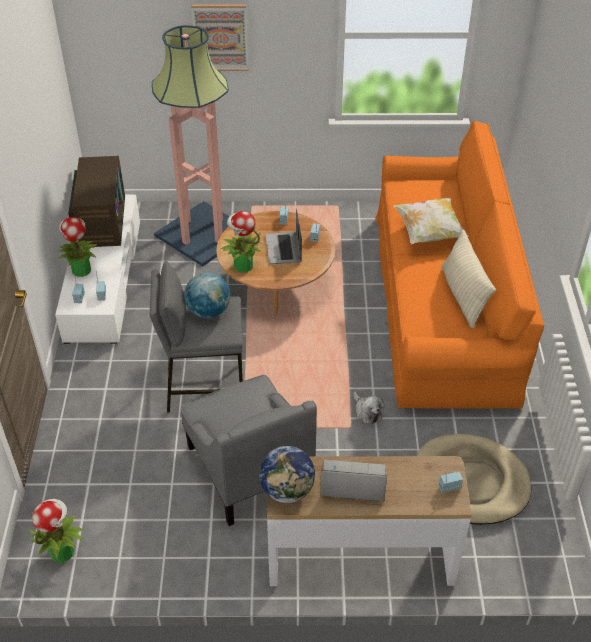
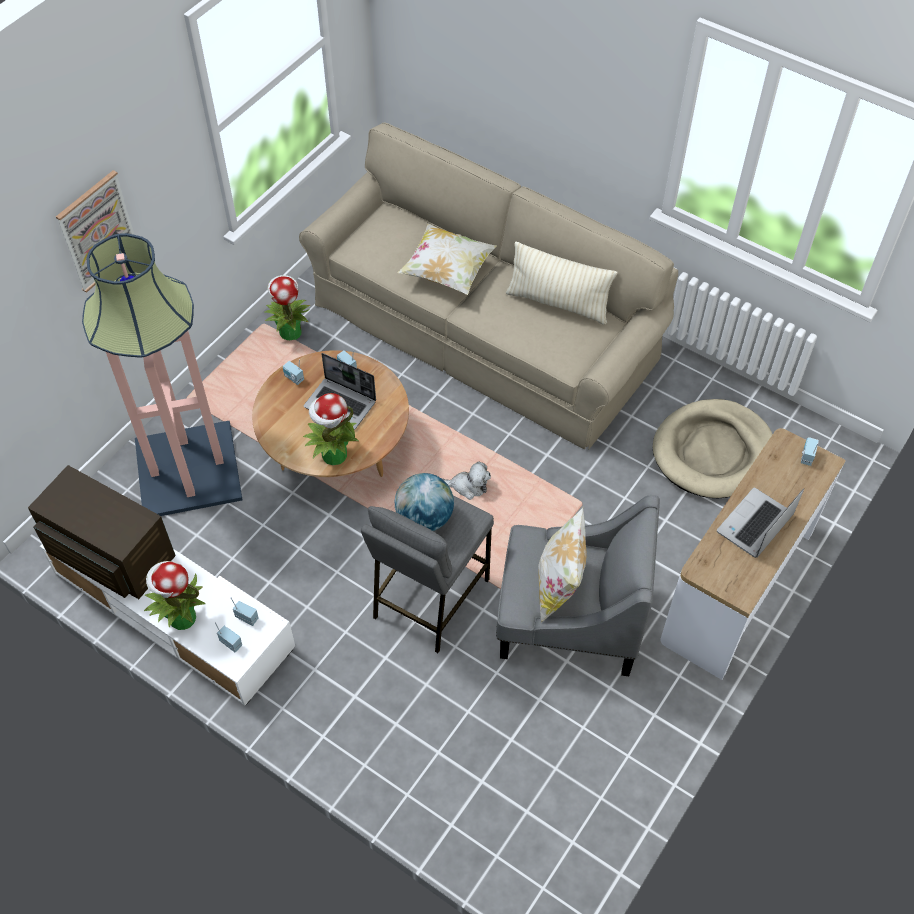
camera: 55 degrees left, 10 degrees up
potted plant [29,499,84,563] -> potted plant moved to [265,275,310,340]
globe [259,446,315,503] -> none
plush toy [354,391,384,424] -> plush toy moved to [441,461,491,500]
orange sofa [375,121,544,409] -> beige sofa [299,122,678,450]
none -> pillow [538,508,587,623]

